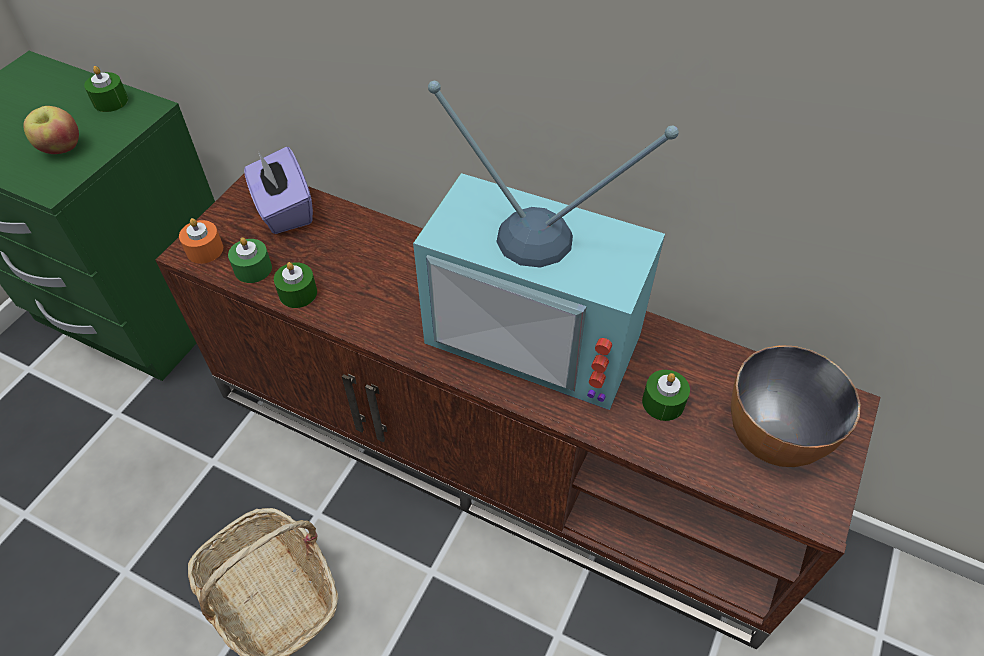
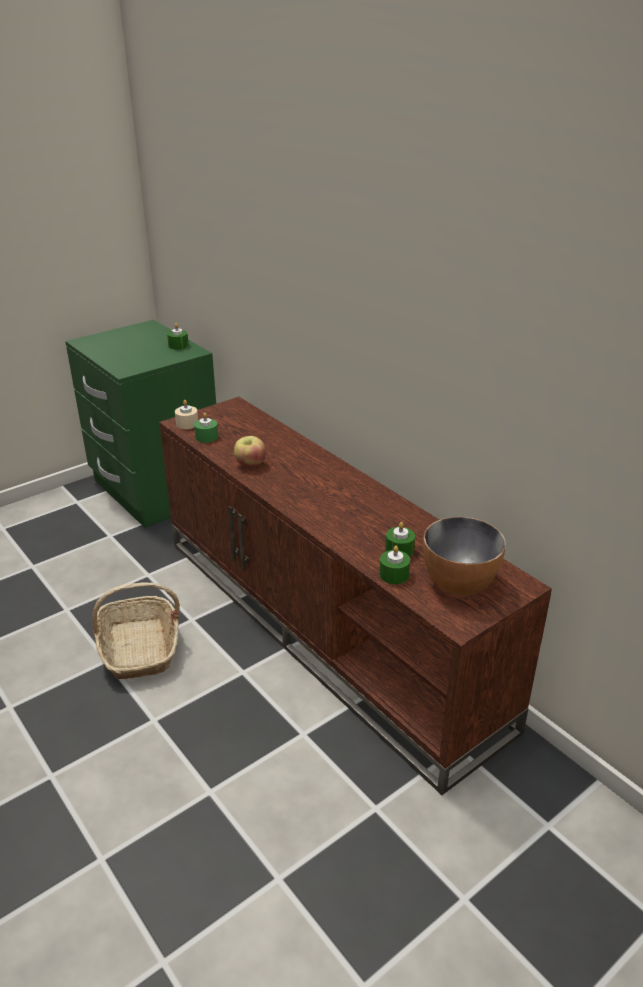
camera: 25 degrees right, 20 degrees down
apple [23,106,79,154] -> apple moved to [234,436,266,467]
orange candle [179,218,223,264] -> beige candle [175,400,198,429]
purple tissue box [244,147,313,234] -> none
green candle [274,262,317,308] -> green candle moved to [379,546,410,584]
television [413,81,679,410] -> none

